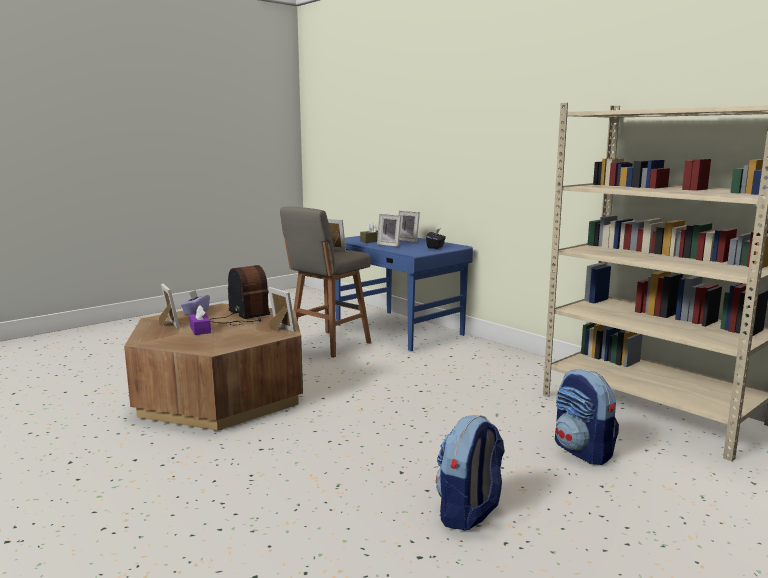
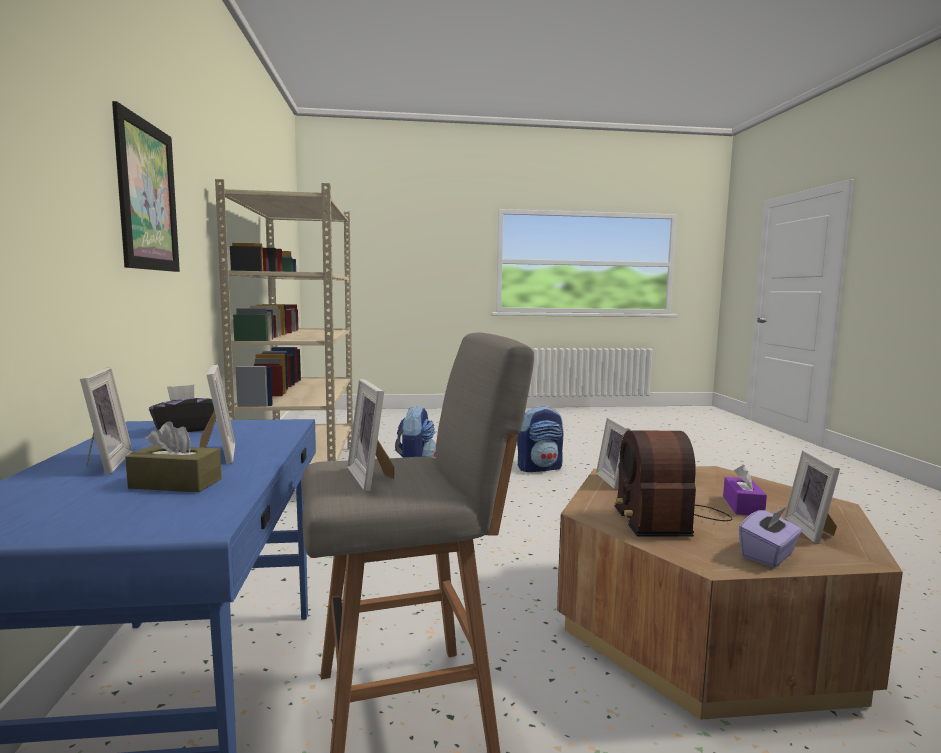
camera: 145 degrees left, 5 degrees down
none -> picture [112,101,180,272]

